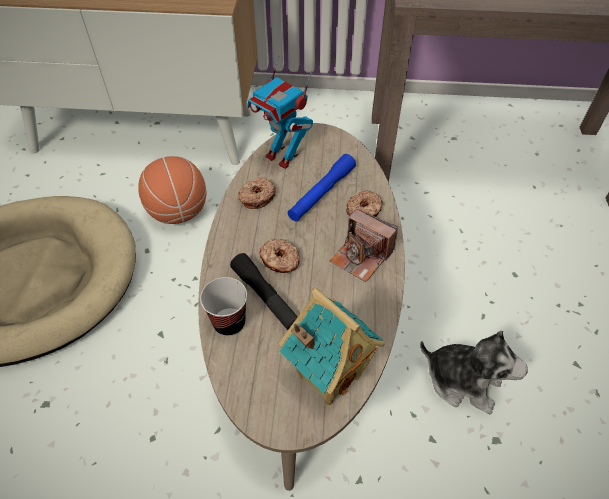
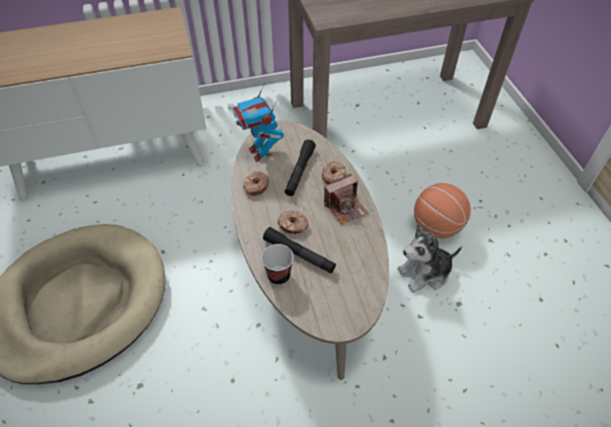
camera: 20 degrees left, 0 degrees up
basketball [138,156,206,224] -> basketball moved to [414,183,471,239]
toy robot [248,56,313,169] -> toy robot turned 45 degrees clockwise [232,83,284,162]
toy house [279,288,385,405] -> none
blue flashlight [288,154,356,222] -> black flashlight [285,139,316,196]
camera [330,209,398,282] -> camera turned 45 degrees counterclockwise [324,174,368,224]
plush toy [420,331,528,414] -> plush toy turned 150 degrees clockwise [397,224,462,293]

